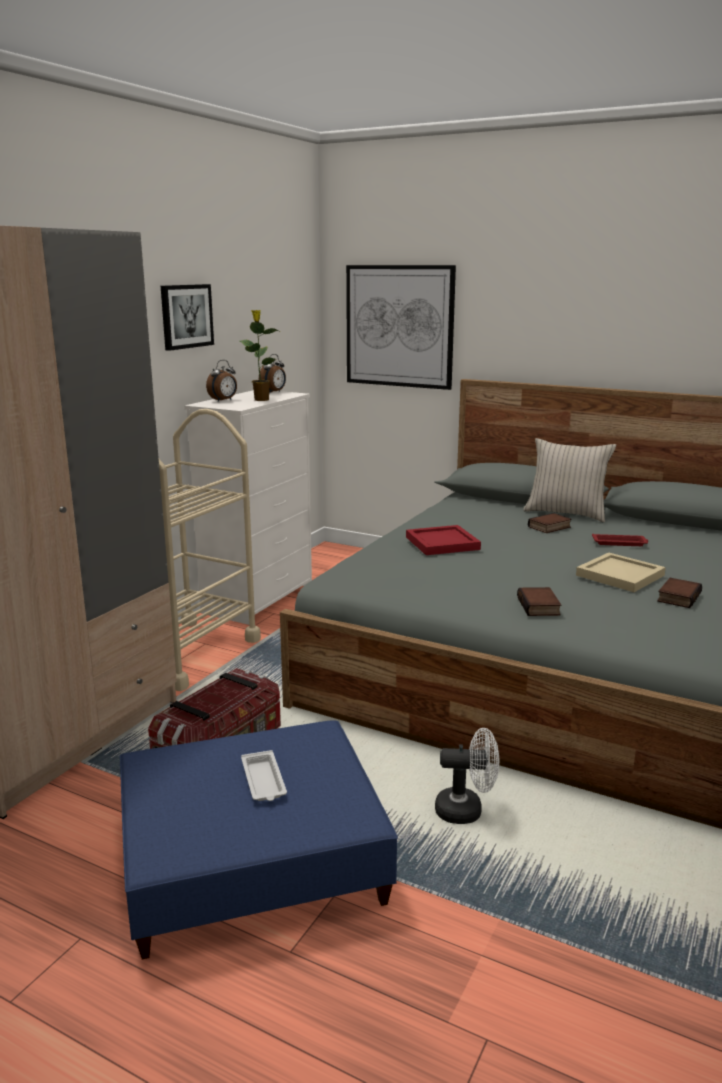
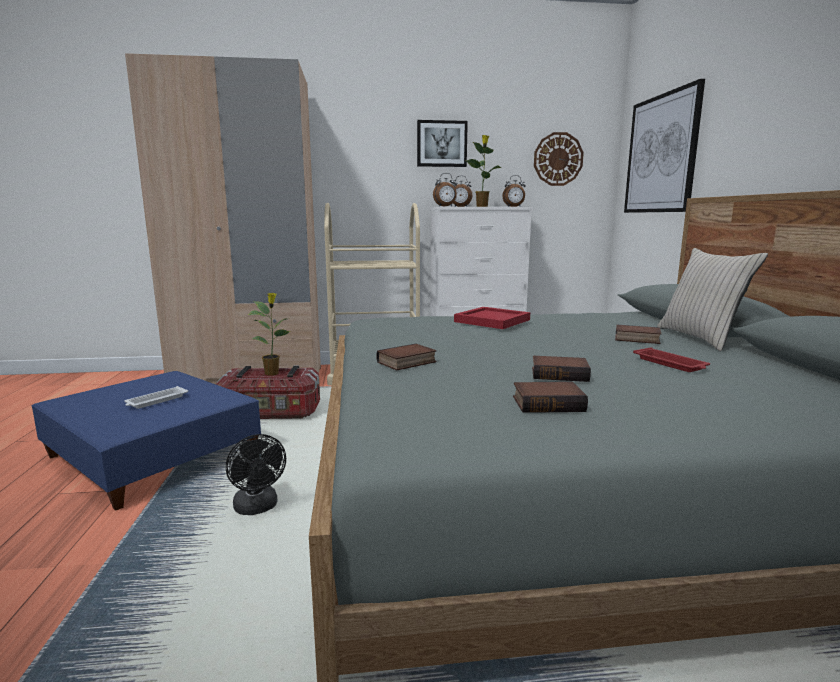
camera: 55 degrees right, 5 degrees down
white fan [435,728,499,824] -> black fan [226,434,286,515]
beige tray [576,552,666,592] -> book [532,356,591,382]
none -> potted plant [248,293,290,376]
none -> alarm clock [433,173,457,206]
none -> wall clock [534,132,584,186]

